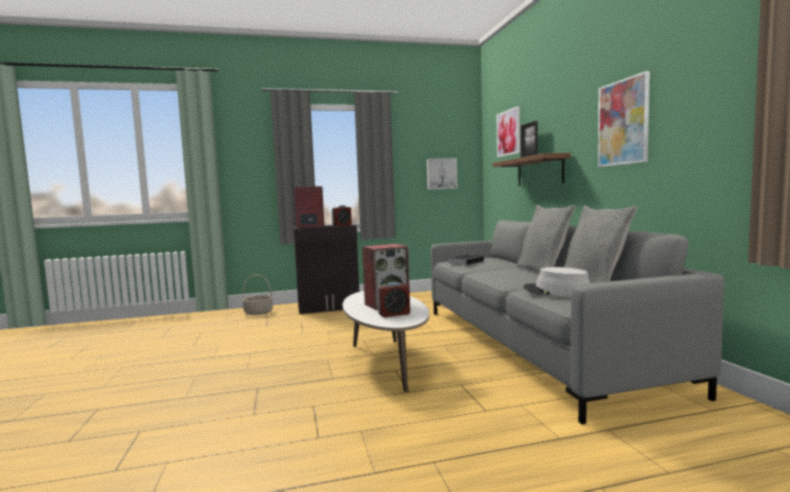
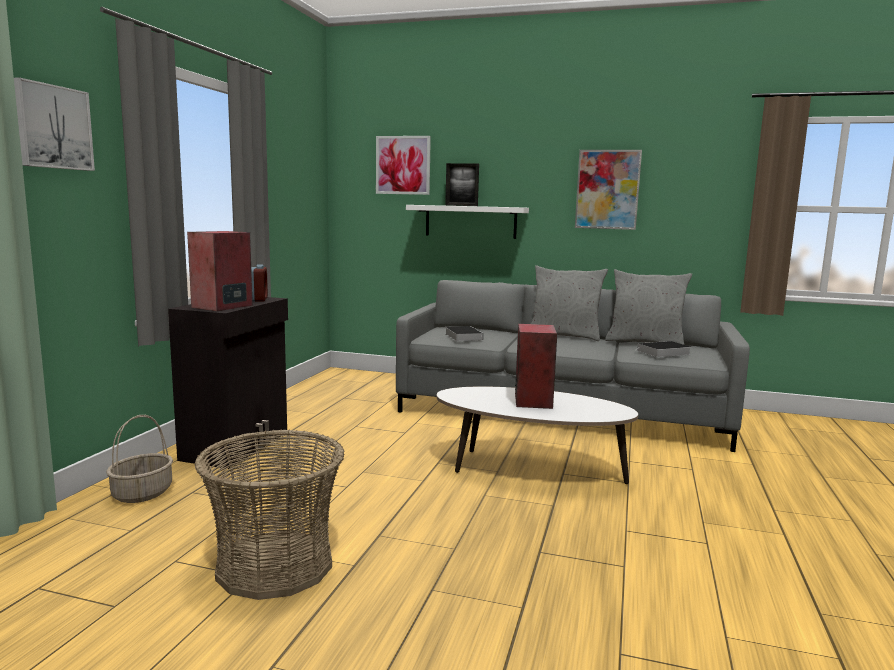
camera: 60 degrees left, 5 degrees up
alarm clock [377,282,410,317] -> none
picture [427,158,457,190] -> picture moved to [14,77,95,171]
brown shelf [493,153,571,186] -> white shelf [406,205,529,239]
grey hat [523,267,590,297] -> book [635,341,691,357]
none -> basket [194,429,345,600]

